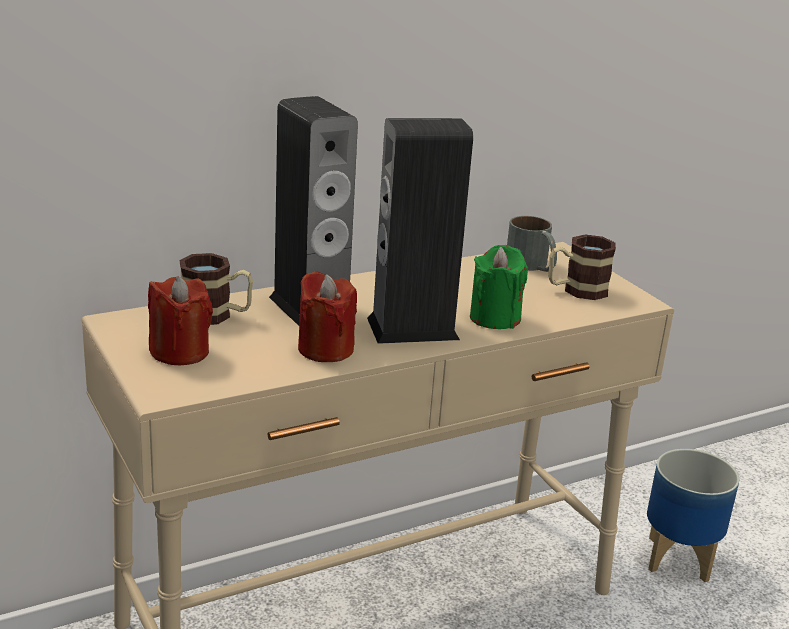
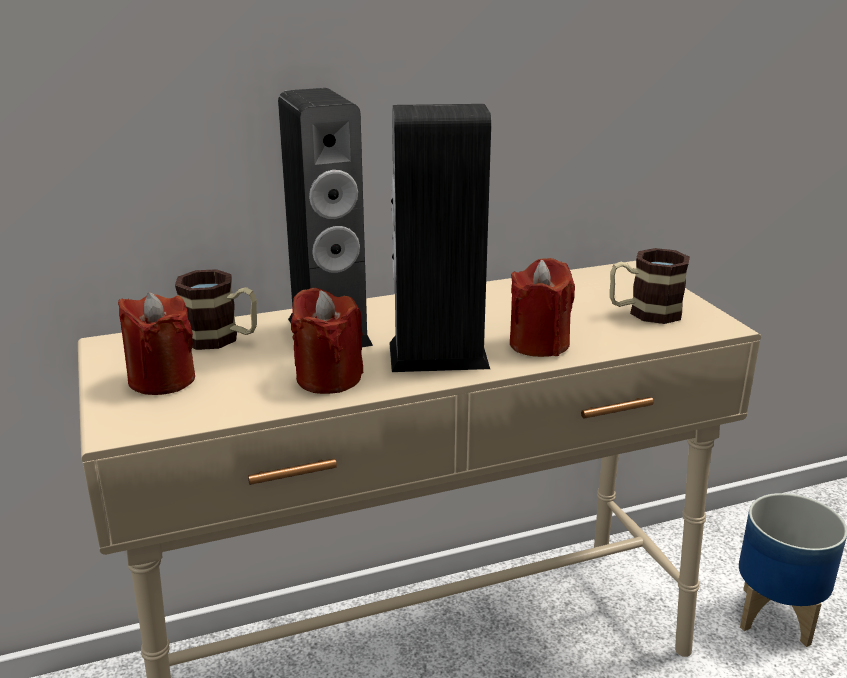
camera: 10 degrees right, 0 degrees up
green candle [470,245,528,329] -> red candle [510,258,575,357]
grey mug [507,216,557,272] -> none

